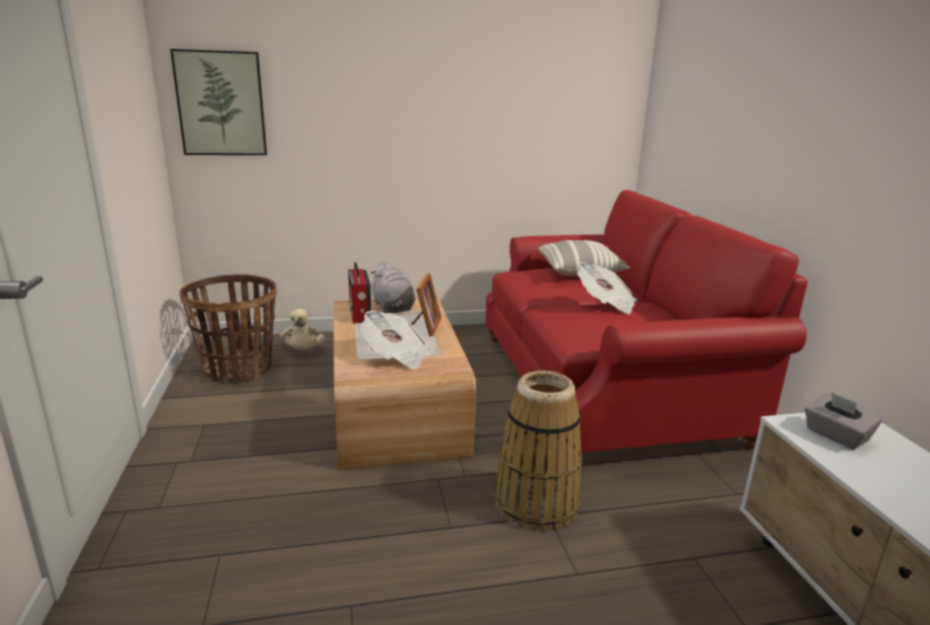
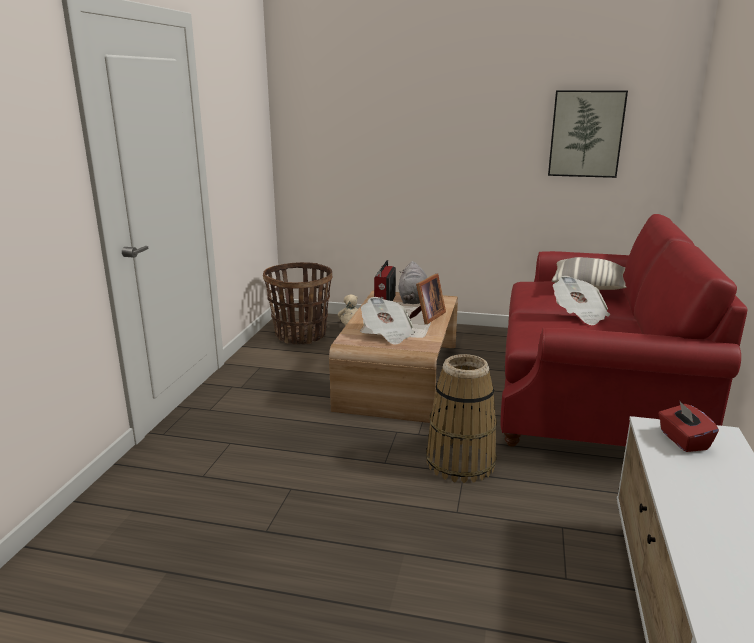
camera: 25 degrees right, 0 degrees up
picture [170,49,267,155] -> picture moved to [548,90,628,178]
grey tissue box [805,392,883,450] -> red tissue box [658,400,719,452]

